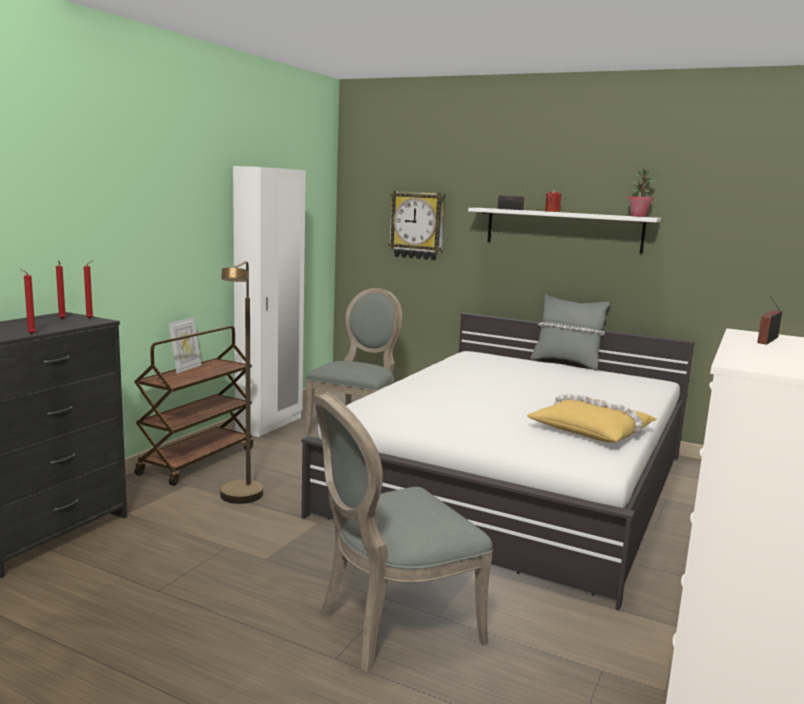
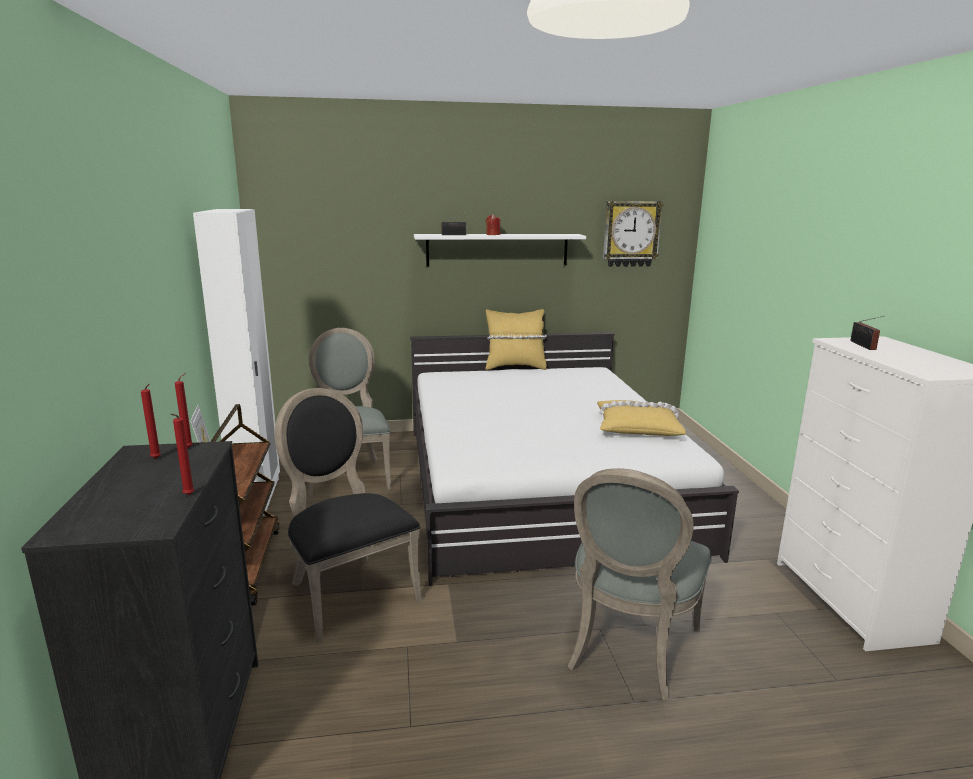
camera: 35 degrees left, 5 degrees up
brown floor lamp [220,261,263,504] -> black chair [274,388,422,643]
wall clock [388,191,446,260] -> wall clock moved to [603,201,663,267]
grey pillow [530,294,610,371] -> yellow pillow [486,309,547,370]
potted plant [628,169,656,217] -> none

